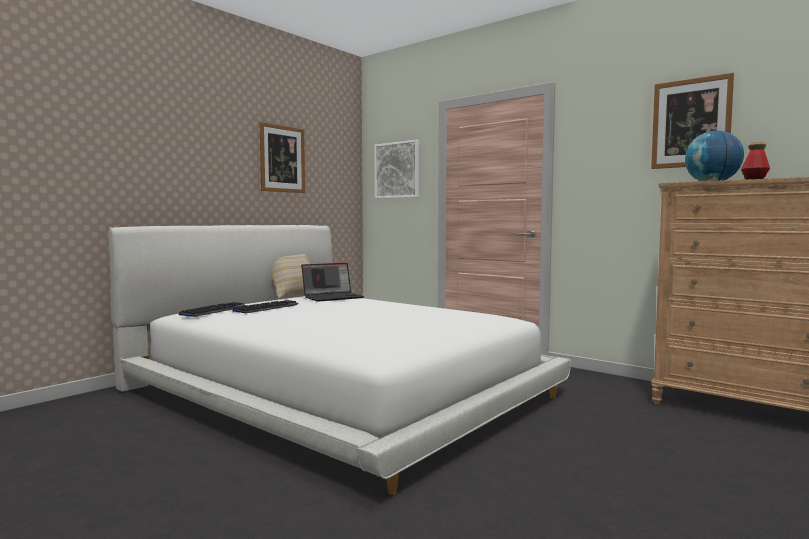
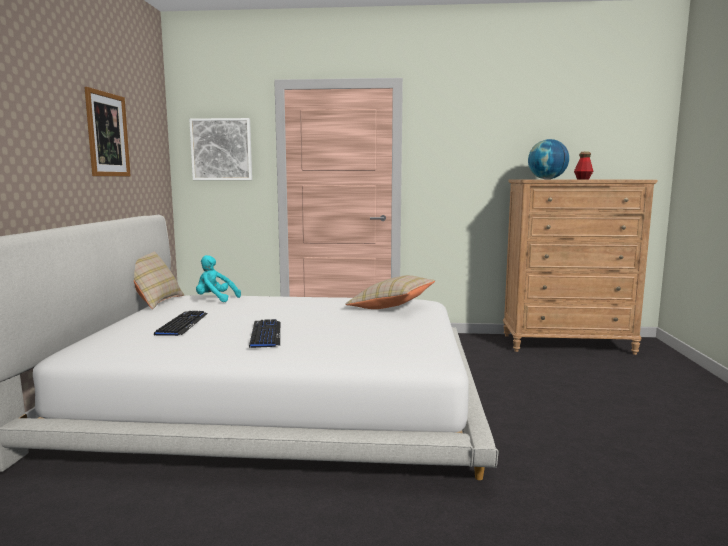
camera: 35 degrees left, 5 degrees up
keyboard [179,302,246,317] -> keyboard moved to [249,319,280,348]
laptop [301,263,364,302] -> turquoise plush toy [196,255,241,302]
picture [651,73,734,169] -> none
none -> beige pillow [345,275,435,309]

